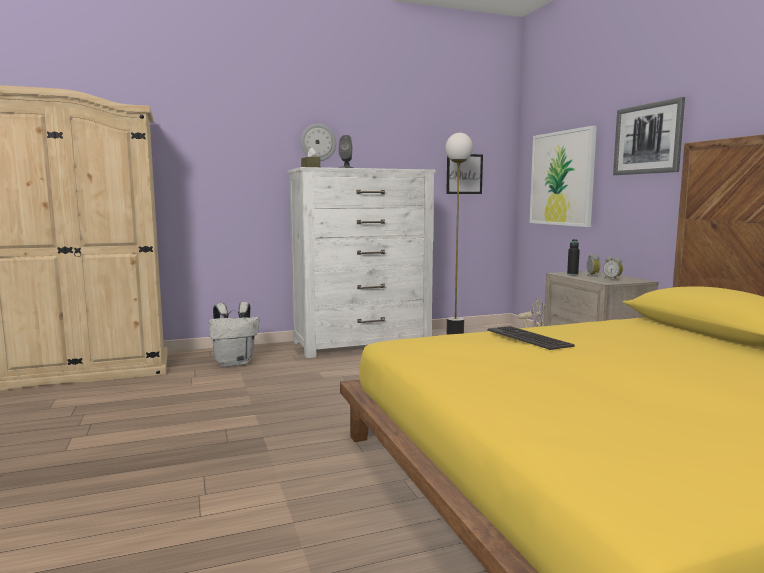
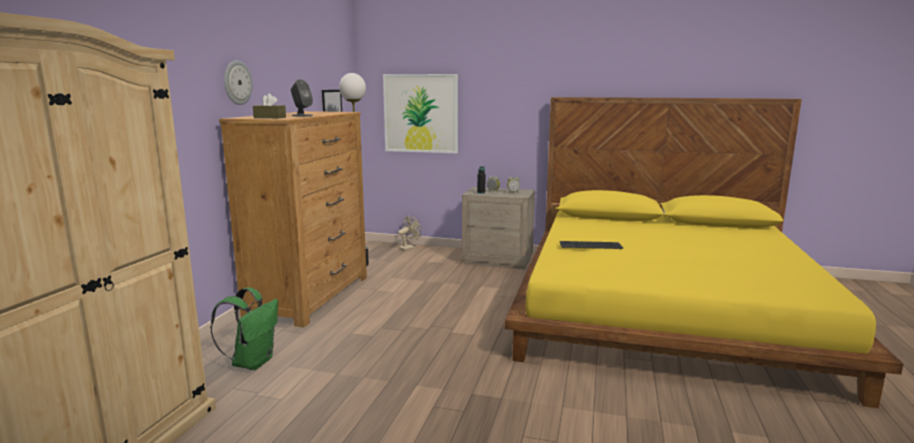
camera: 55 degrees left, 5 degrees up
white backpack [209,302,259,367] -> green backpack [210,287,278,370]
white dresser [287,167,436,358] -> brown dresser [219,111,367,327]
picture [613,97,685,175] -> none

